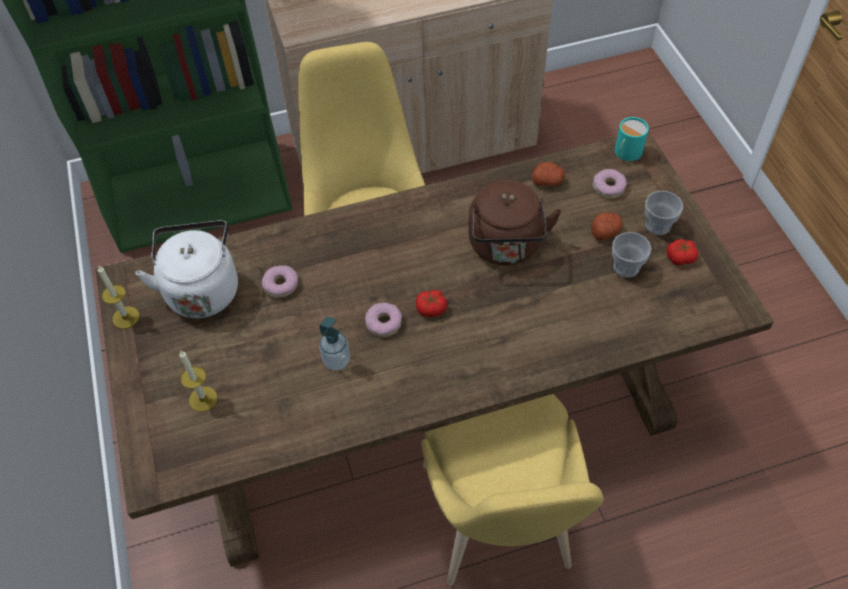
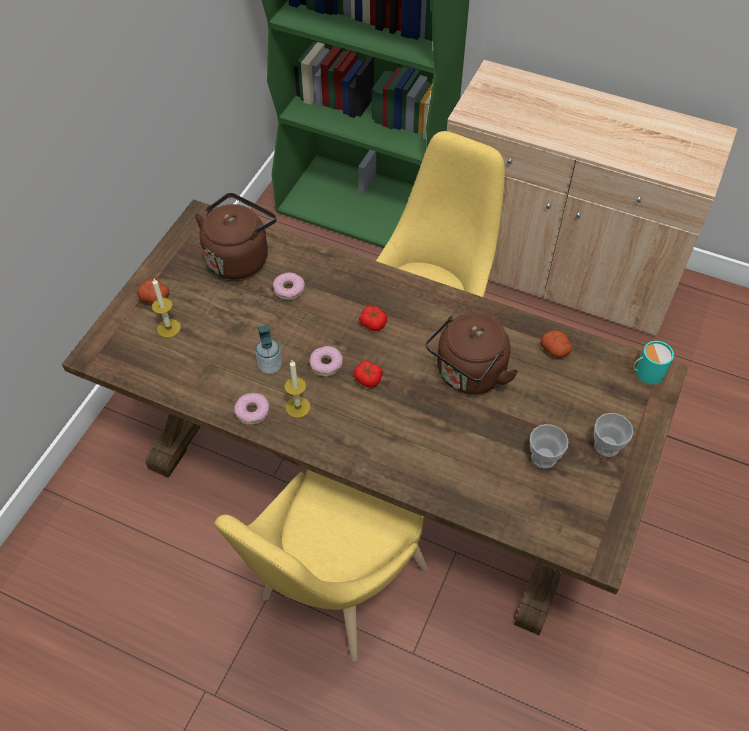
camera: 40 degrees right, 0 degrees up
candle [98,265,139,329] -> candle moved to [284,360,311,418]
white kettle [135,220,238,318] -> brown kettle [195,193,276,279]
potato [591,213,623,241] -> potato moved to [137,280,169,303]
donut [592,169,627,198] -> donut moved to [234,393,269,425]
tomato [667,239,699,265] -> tomato moved to [359,306,387,331]

